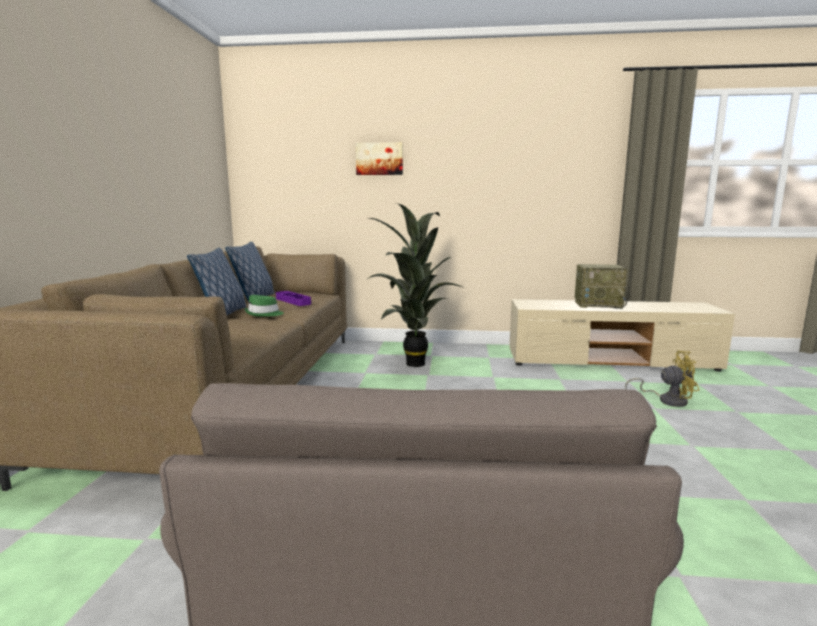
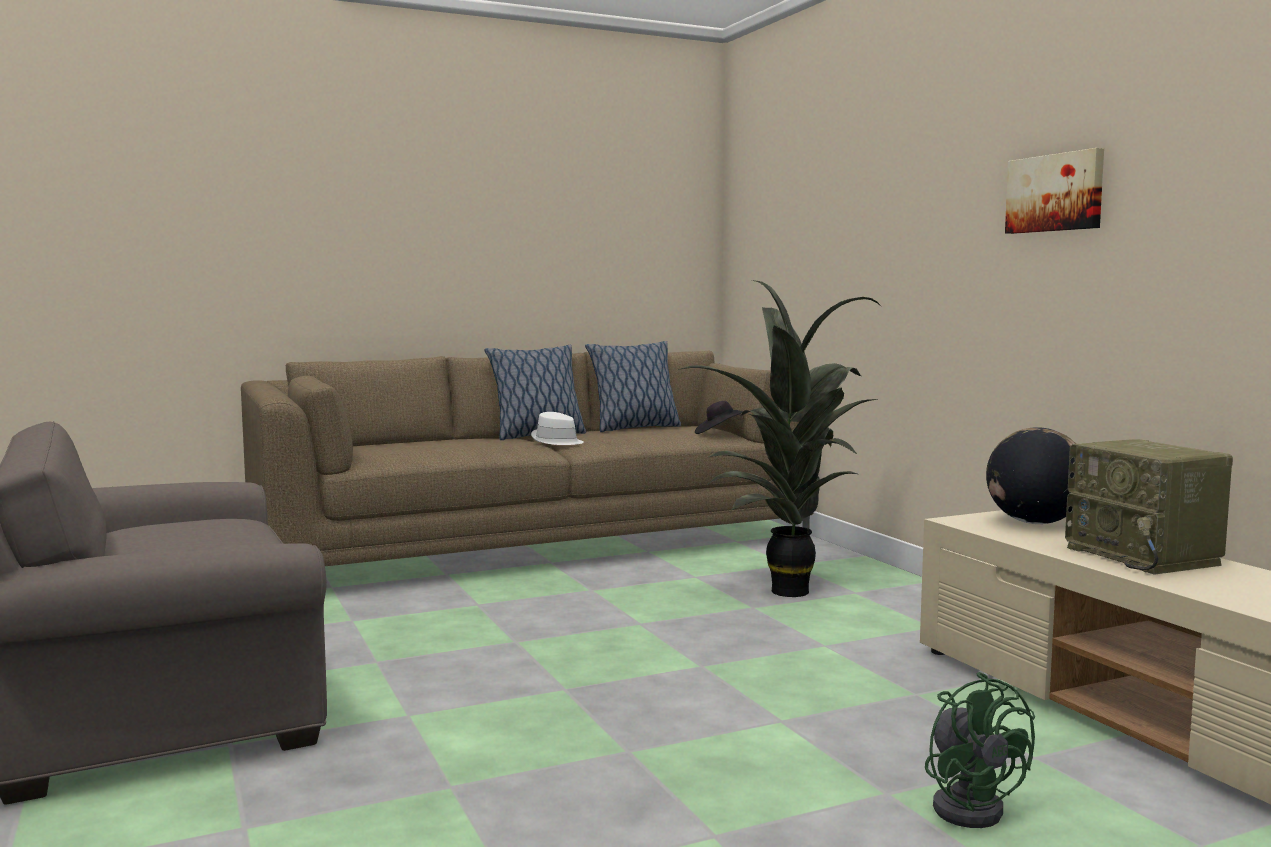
camera: 60 degrees right, 5 degrees down
green hat [244,295,284,317] -> white hat [531,412,584,445]
purple tray [276,291,311,306] -> none
picture [356,142,403,175] -> picture moved to [1005,148,1104,234]
yellow fan [625,351,699,407] -> green fan [925,672,1035,828]
none -> black hat [695,401,743,434]
none -> globe [986,427,1076,524]

